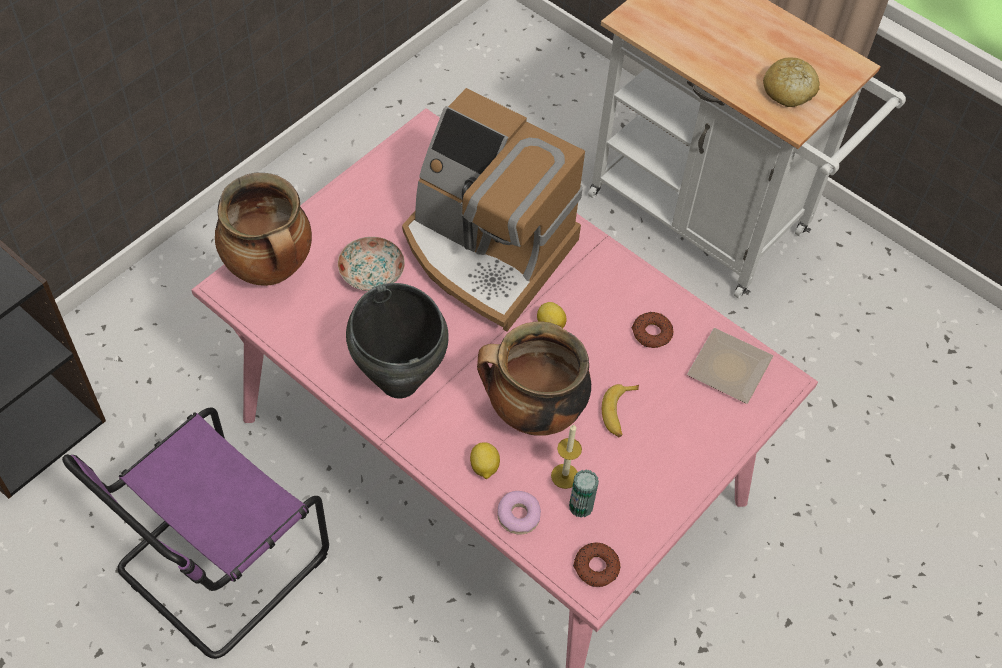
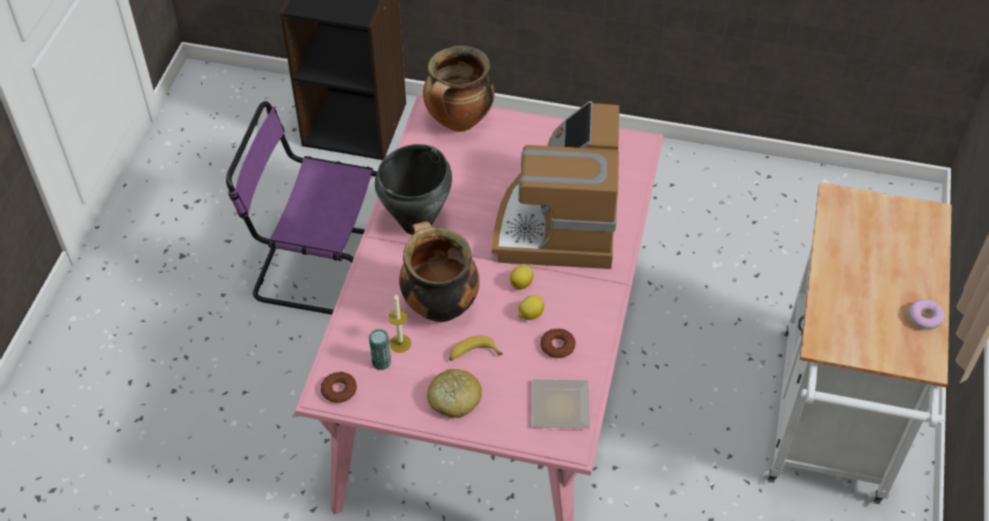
camera: 65 degrees right, 5 degrees down
plate [338,237,405,291] -> none
lemon [470,442,500,479] -> lemon moved to [518,295,544,320]
donut [497,491,541,534] -> donut moved to [908,299,944,330]
bread [763,58,820,107] -> bread moved to [427,369,482,418]

